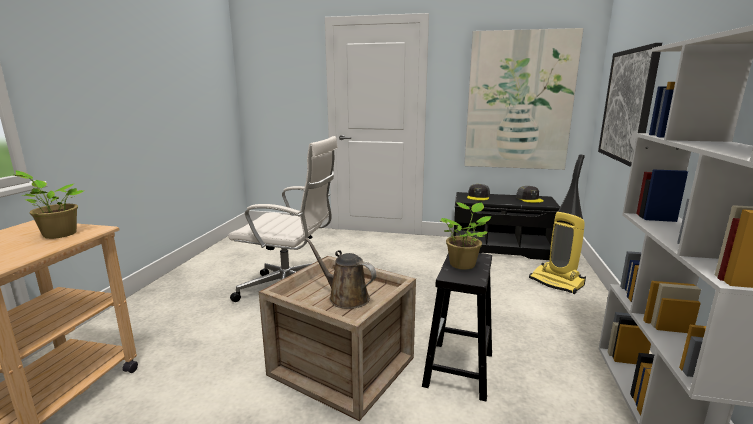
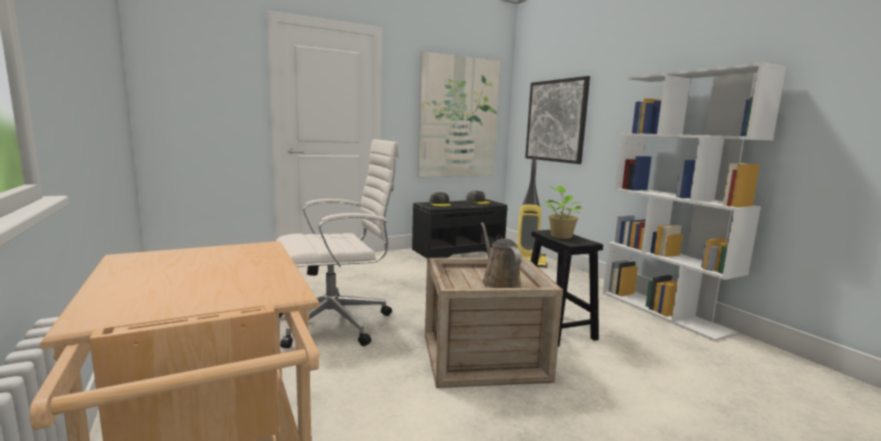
camera: 40 degrees left, 5 degrees down
potted plant [14,171,84,239] -> none
brown watering can [305,238,376,309] -> brown watering can turned 75 degrees clockwise [481,222,522,288]

